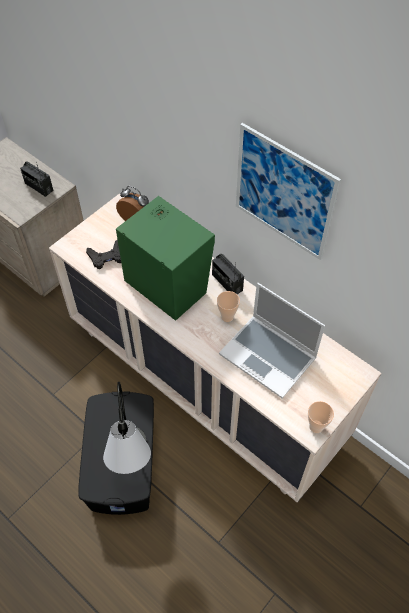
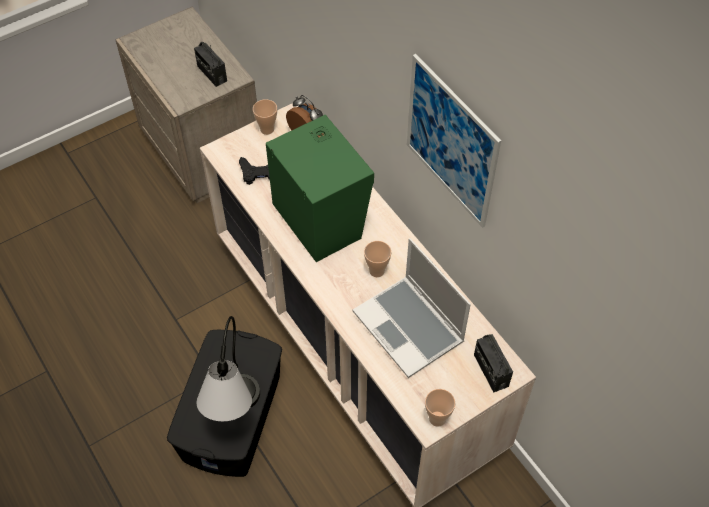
camera: 15 degrees right, 0 degrees up
radio [212,254,244,294] -> radio moved to [474,334,513,392]
none -> cup [253,99,277,135]

